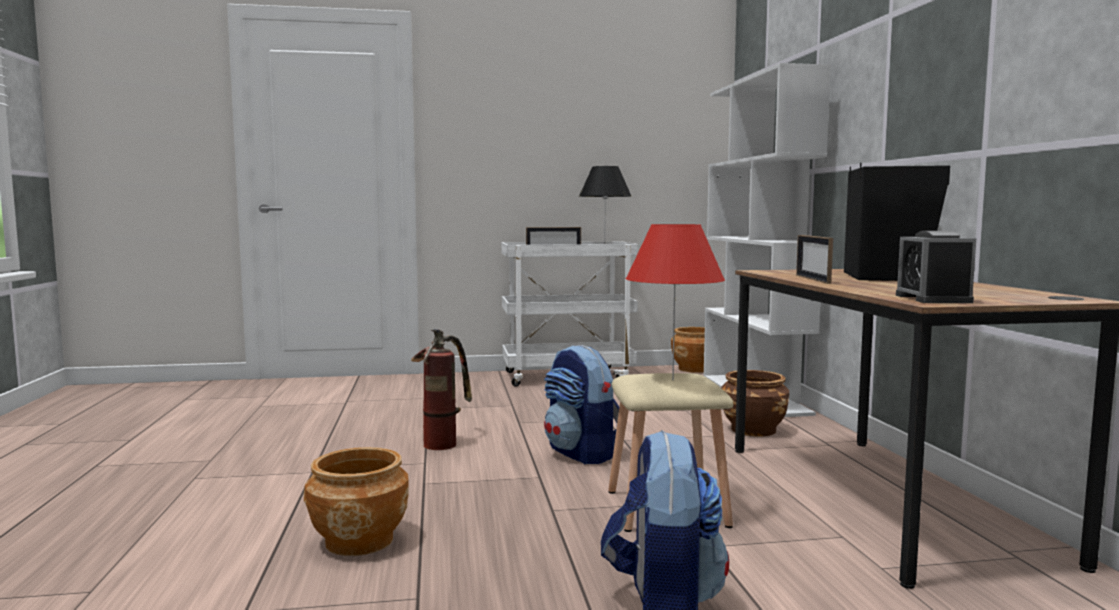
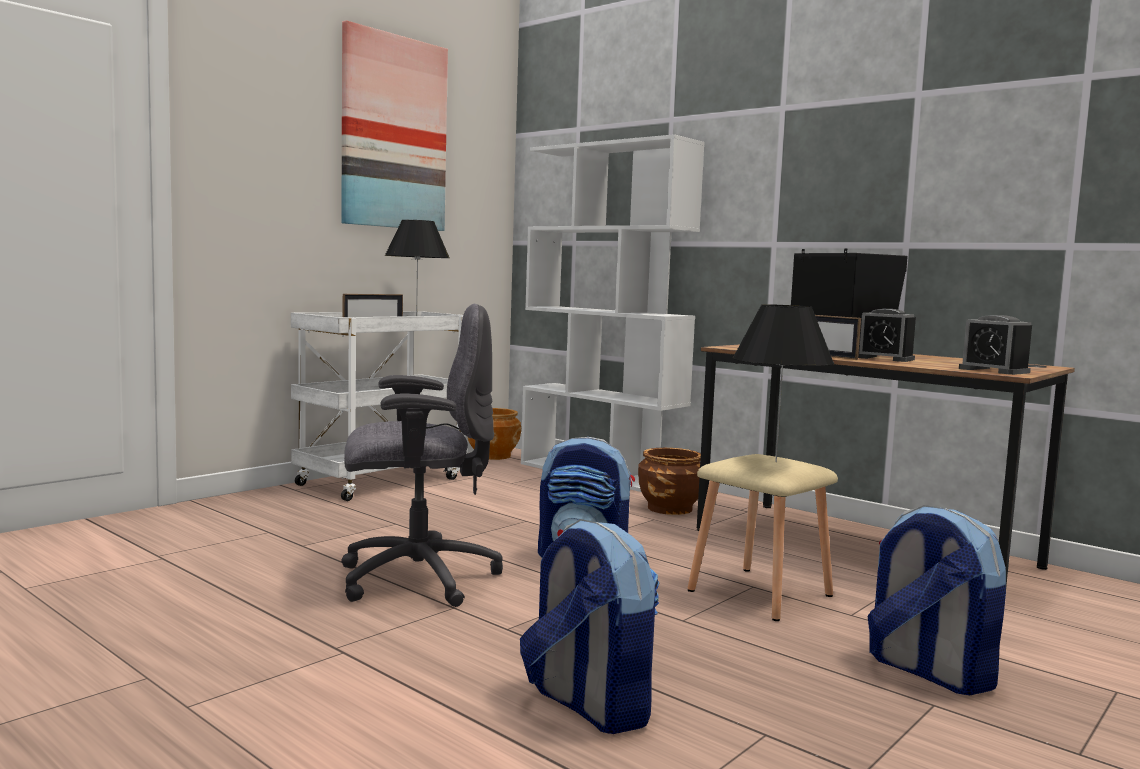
camera: 40 degrees left, 0 degrees up
brown planter [304,447,409,556] -> backpack [520,519,659,734]
fire extinguisher [411,329,472,450] -> grey office chair [341,304,503,607]
red table lamp [626,224,725,380] -> black table lamp [733,304,834,462]
none -> picture [341,20,448,231]
none -> alarm clock [858,309,916,362]

